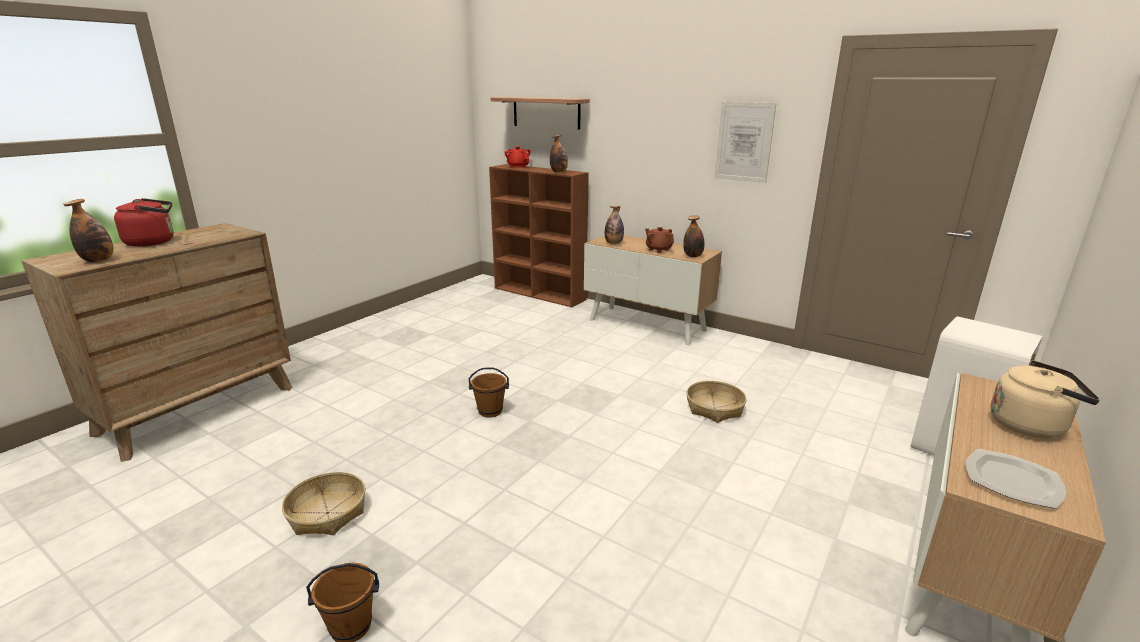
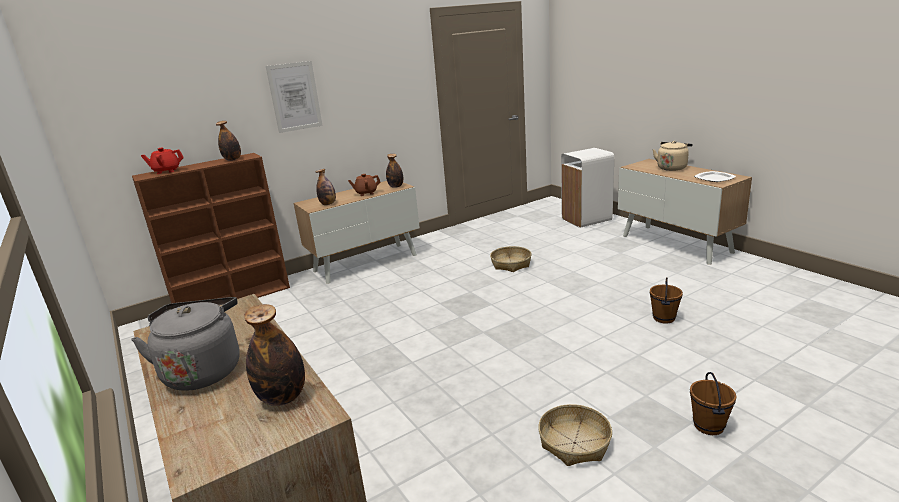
camera: 65 degrees left, 0 degrees up
red kettle [114,198,174,247] -> grey kettle [131,297,240,391]
brown bucket [469,367,509,418] -> brown bucket moved to [650,277,683,324]
shelf [491,97,590,130] -> none
picture [715,102,776,183] -> picture moved to [266,61,323,133]

